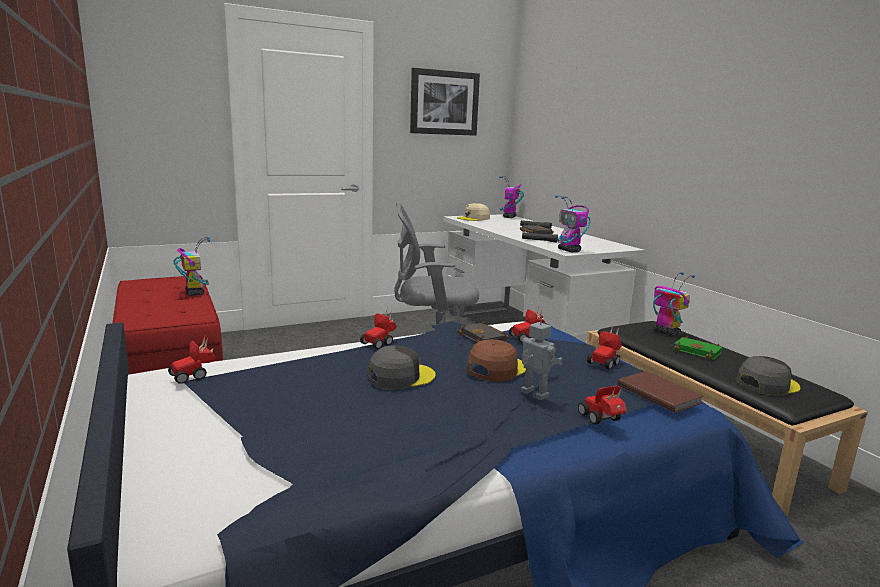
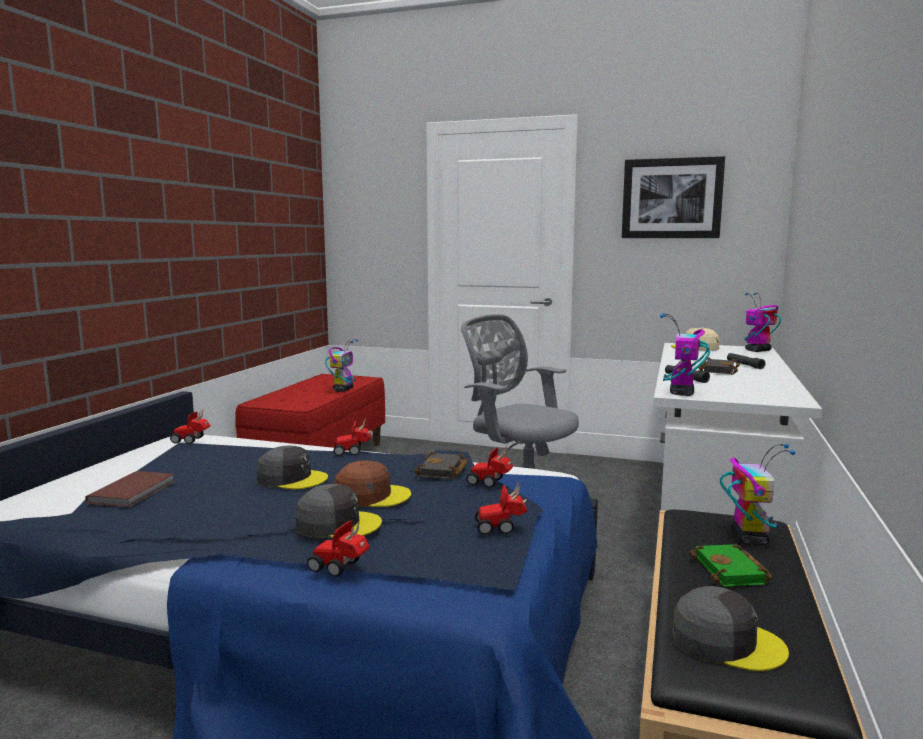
camera: 45 degrees right, 5 degrees down
toy robot [521,315,563,400] -> grey cap [295,484,382,538]
toy car [578,386,626,424] -> toy car turned 90 degrees counterclockwise [307,520,370,577]
brown book [618,371,703,413] -> brown book moved to [85,471,175,507]

